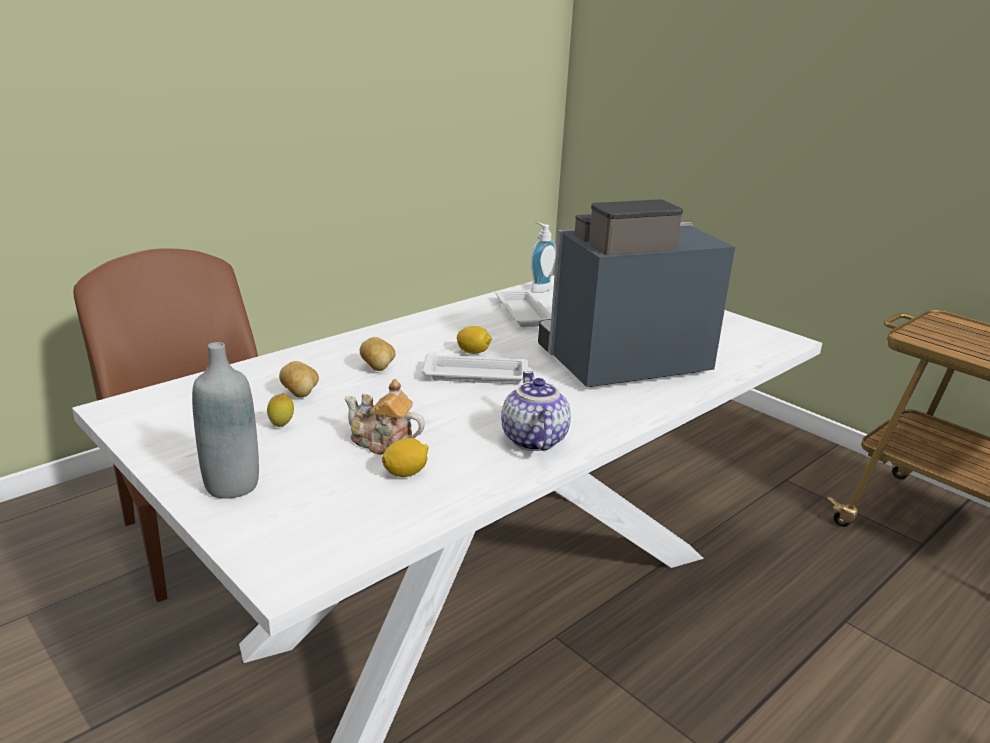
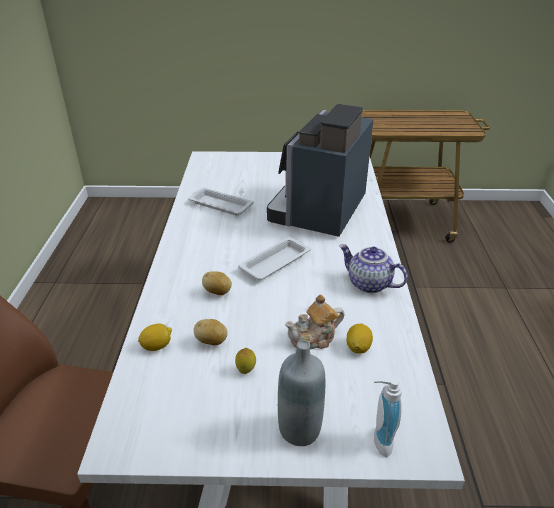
camera: 45 degrees left, 10 degrees up
lemon [457,326,492,354] -> lemon moved to [138,324,172,351]
soap dispenser [531,222,556,293] -> soap dispenser moved to [374,377,402,457]

